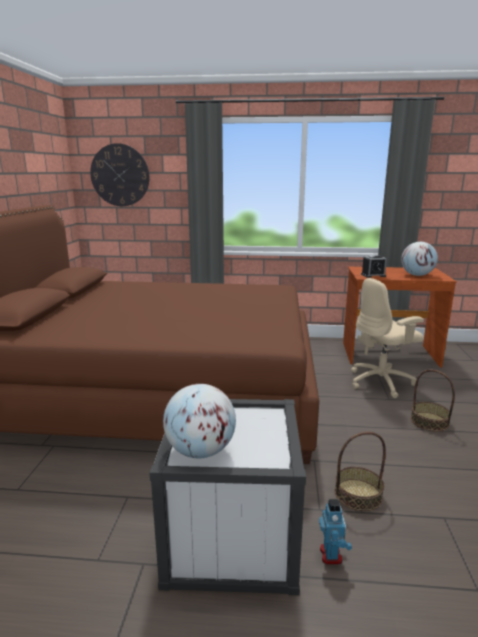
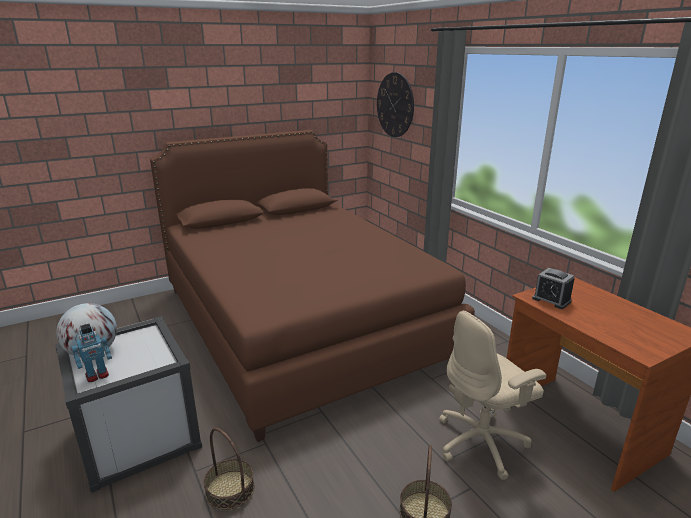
camera: 55 degrees right, 5 degrees up
toy robot [319,499,352,564] -> toy robot moved to [72,324,112,382]
beige office chair [351,278,424,398] -> beige office chair turned 60 degrees counterclockwise [439,311,546,480]
globe [401,242,438,276] -> none

